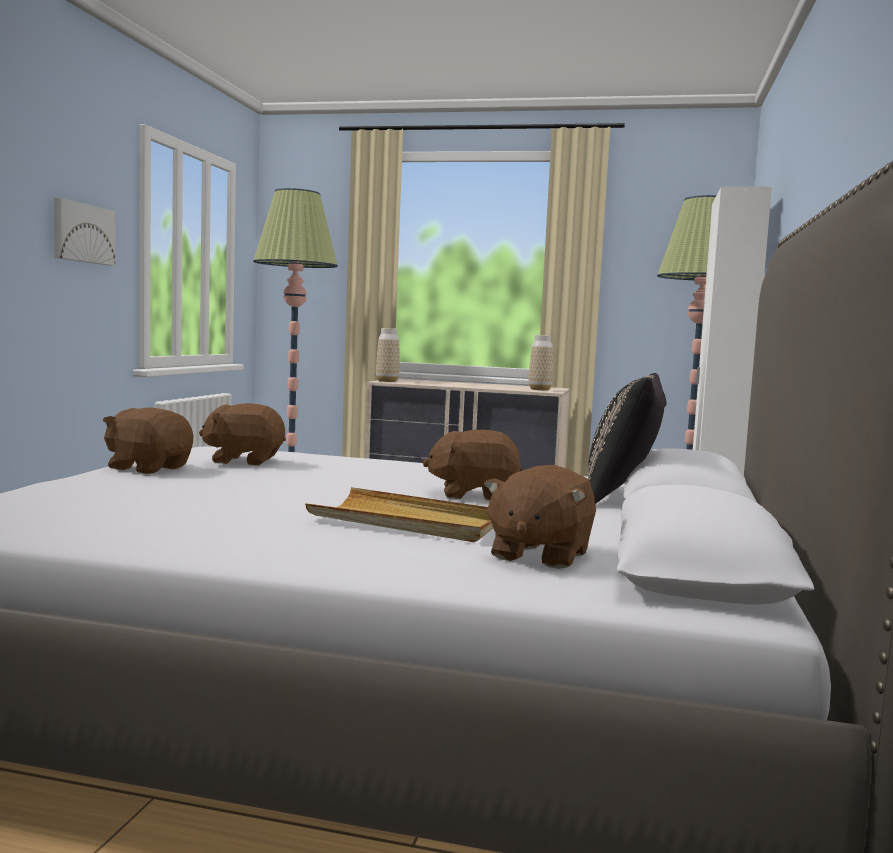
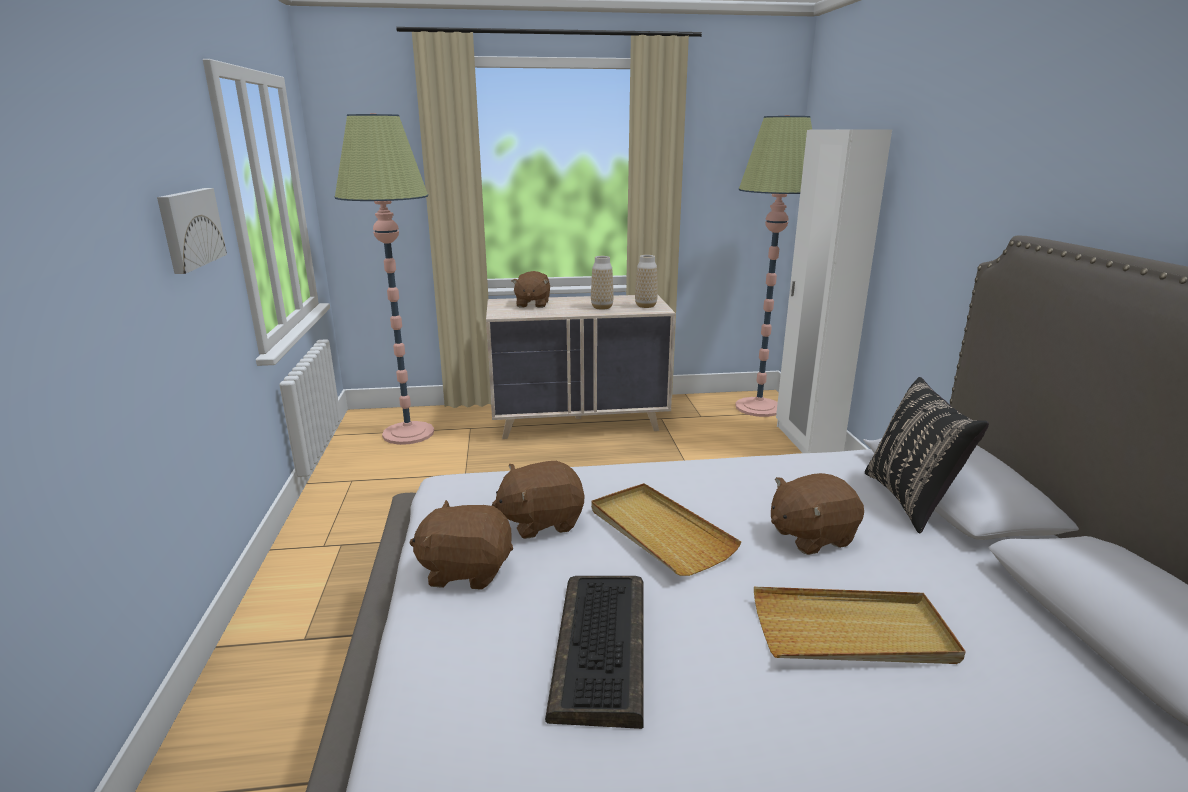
camera: 20 degrees left, 15 degrees up
vase [376,328,400,382] -> vase moved to [591,256,614,310]
brown plush toy [484,465,596,569] -> brown plush toy moved to [512,271,550,308]
none -> keyboard [545,576,644,729]
none -> beige tray [591,483,741,576]

